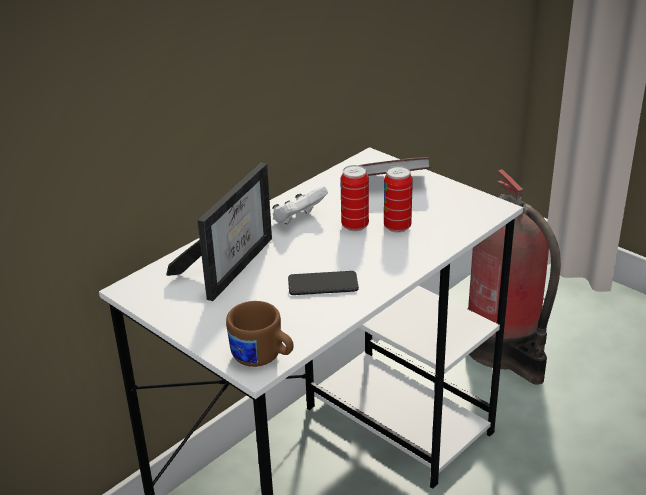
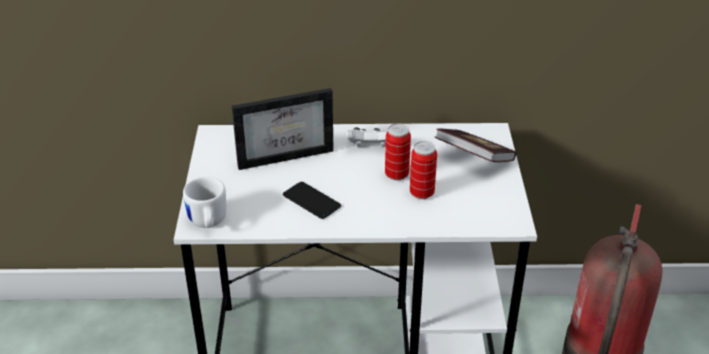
camera: 45 degrees right, 5 degrees up
brown mug [226,301,294,367] -> white mug [183,177,227,228]

